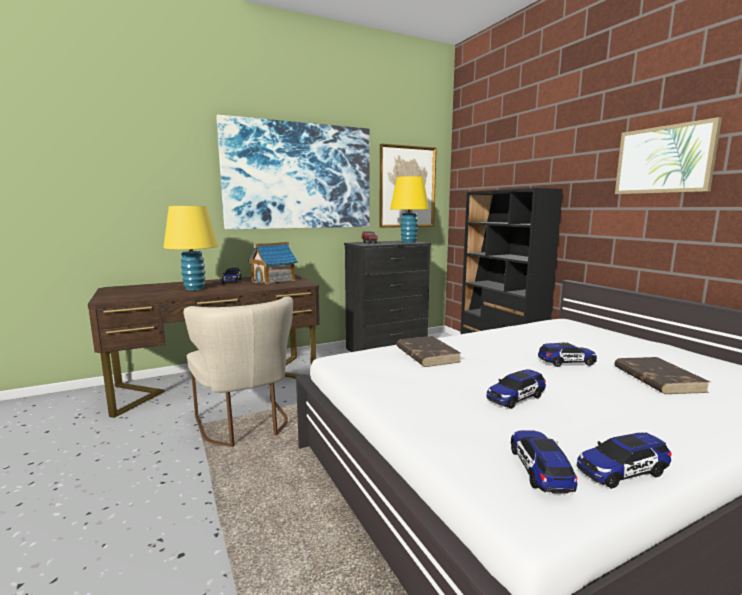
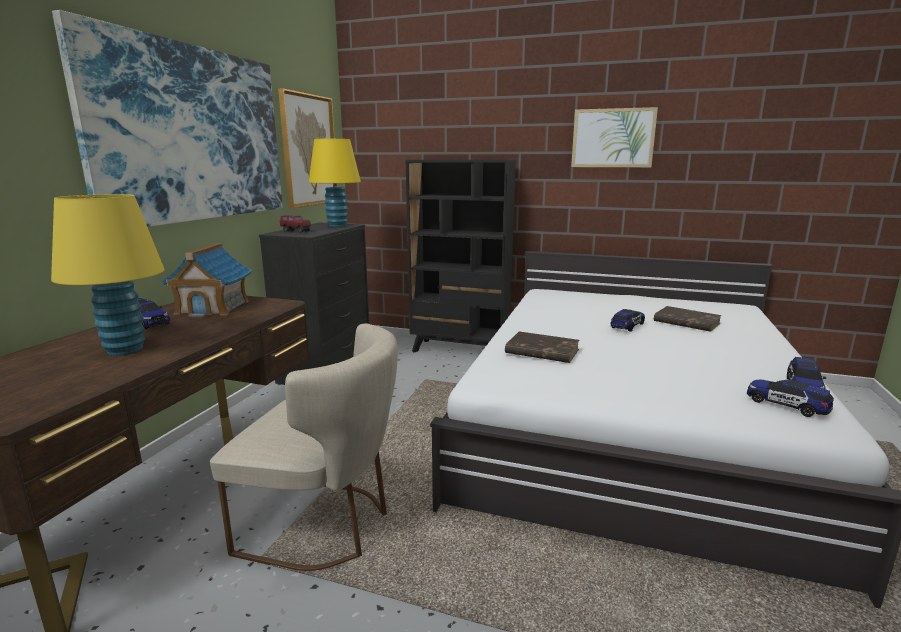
camera: 45 degrees left, 5 degrees up
toy car [486,369,546,409] -> none

